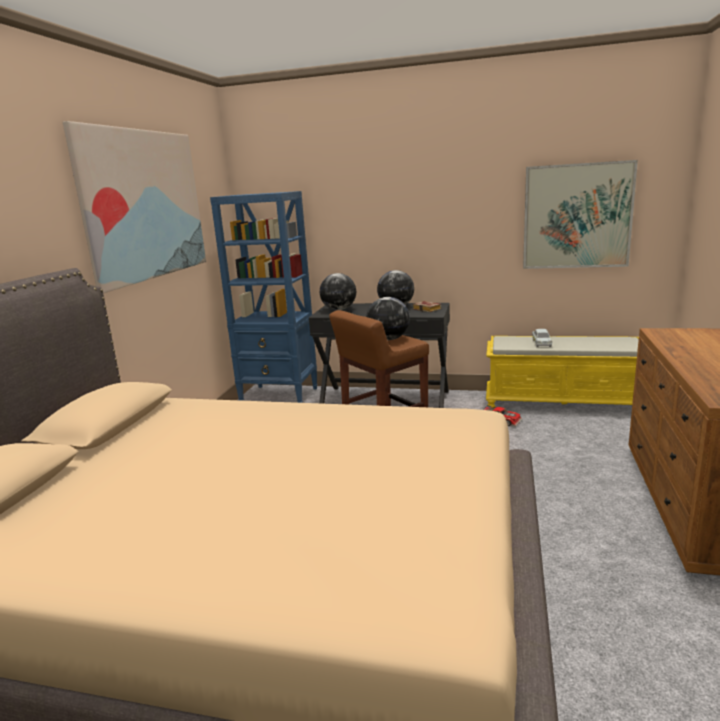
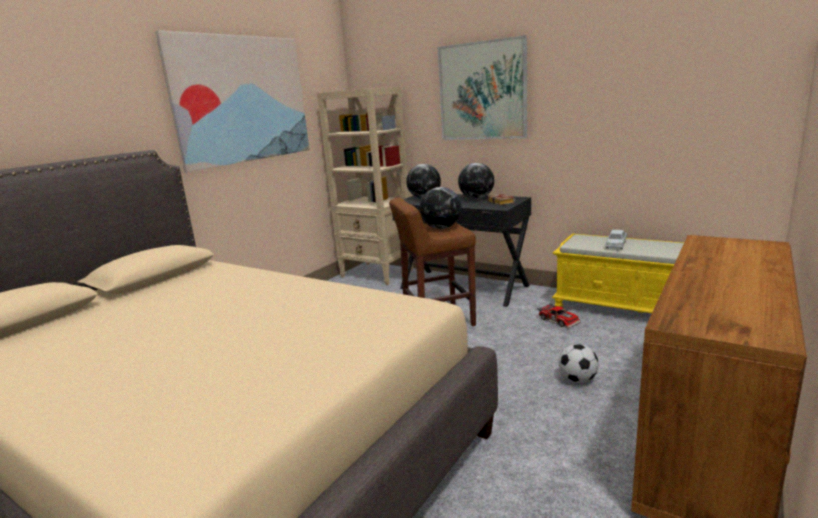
camera: 20 degrees right, 0 degrees up
blue bookcase [210,191,318,403] -> beige bookcase [317,87,414,285]
picture [523,160,638,269] -> picture moved to [438,35,527,140]
none -> football [558,344,599,383]

